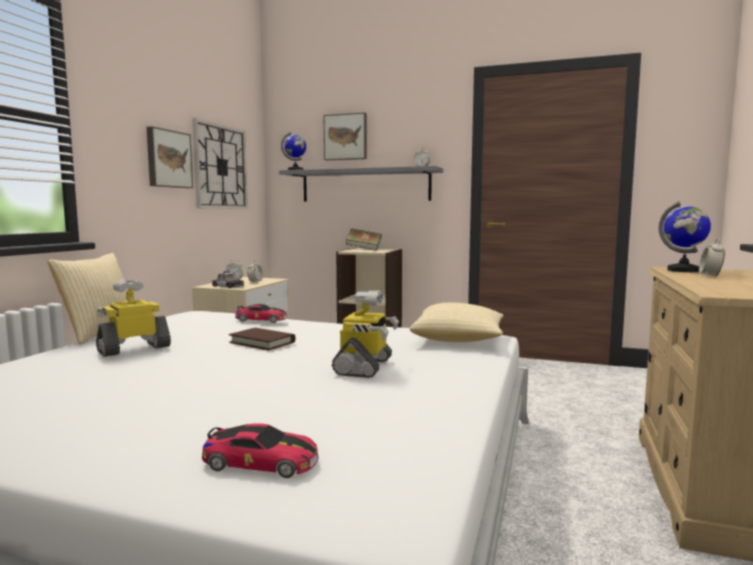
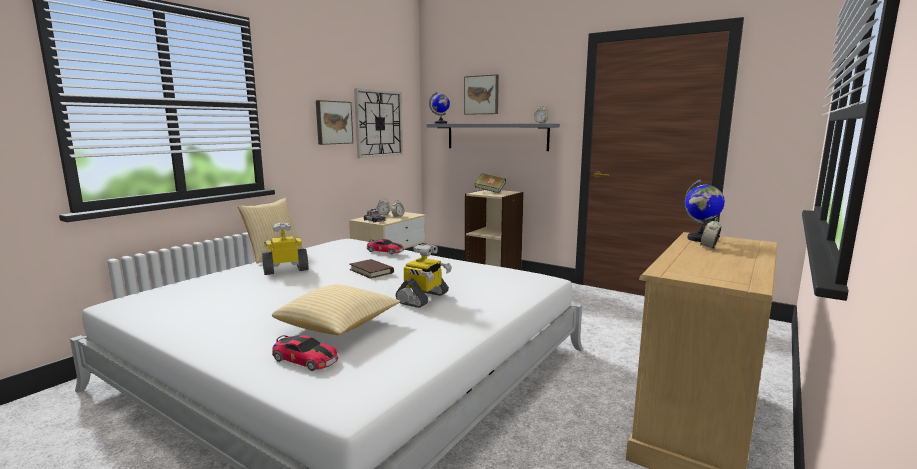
camera: 15 degrees right, 5 degrees up
pillow [410,303,504,342] -> pillow moved to [272,284,400,335]

